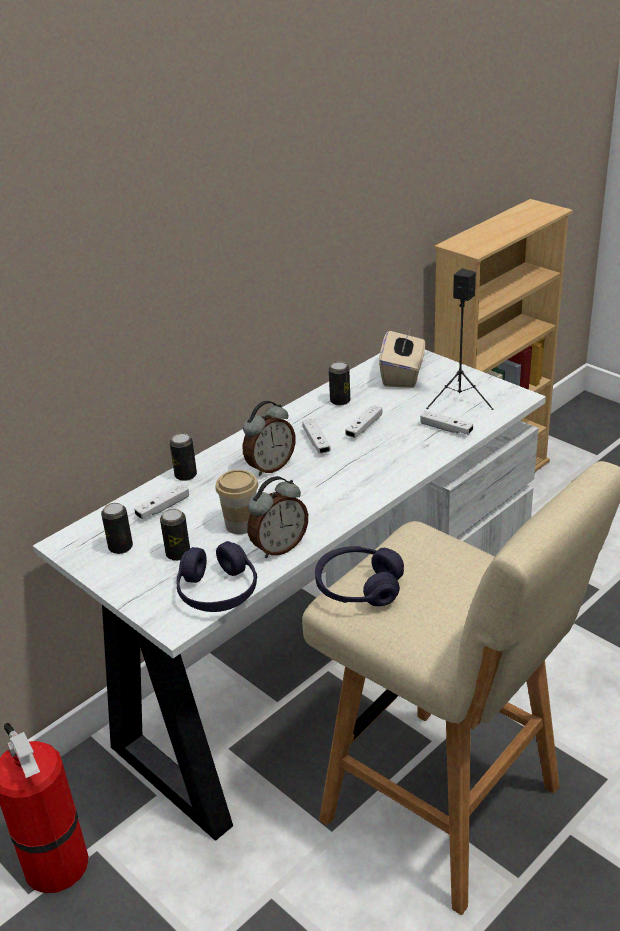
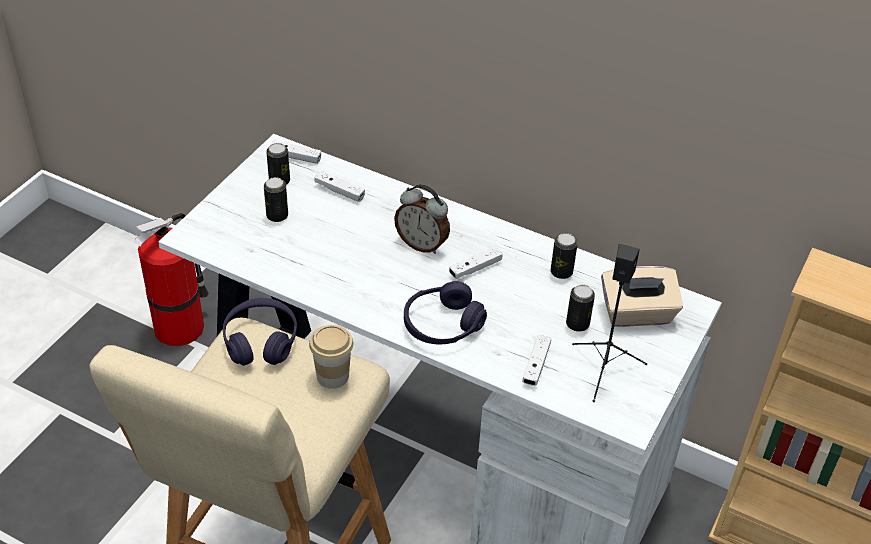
camera: 70 degrees right, 10 degrees up
can [170,433,197,481] -> can moved to [566,285,595,332]
purple headphones [176,541,257,612] -> purple headphones moved to [404,281,487,344]
cup [216,469,258,534] -> cup moved to [309,325,353,389]
alarm clock [247,476,308,558] -> none
white game controller [345,405,382,438] -> white game controller moved to [271,141,321,164]

